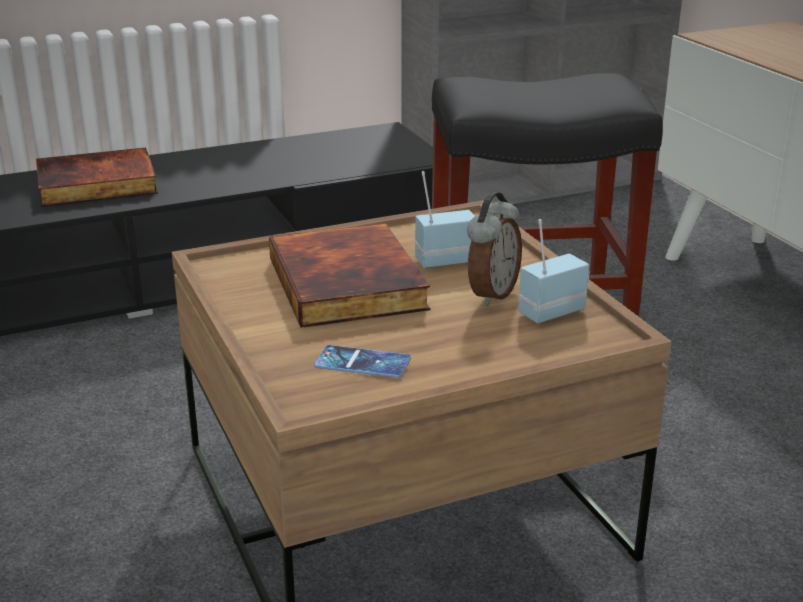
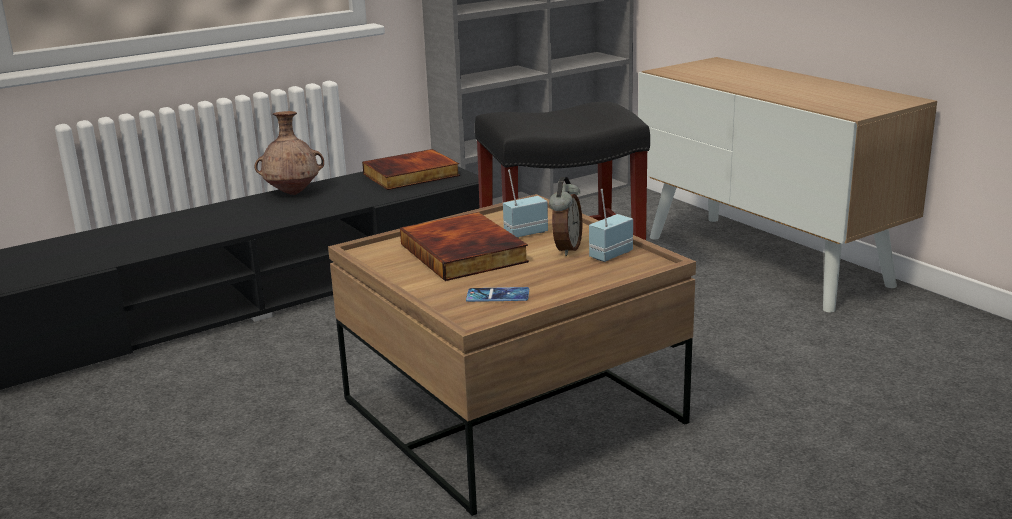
camera: 10 degrees left, 5 degrees down
book [36,148,158,207] -> book moved to [362,149,460,190]
none -> brown vase [255,111,324,195]

